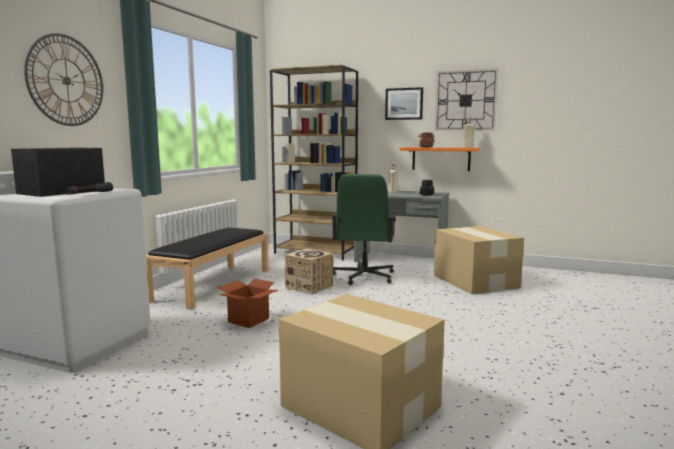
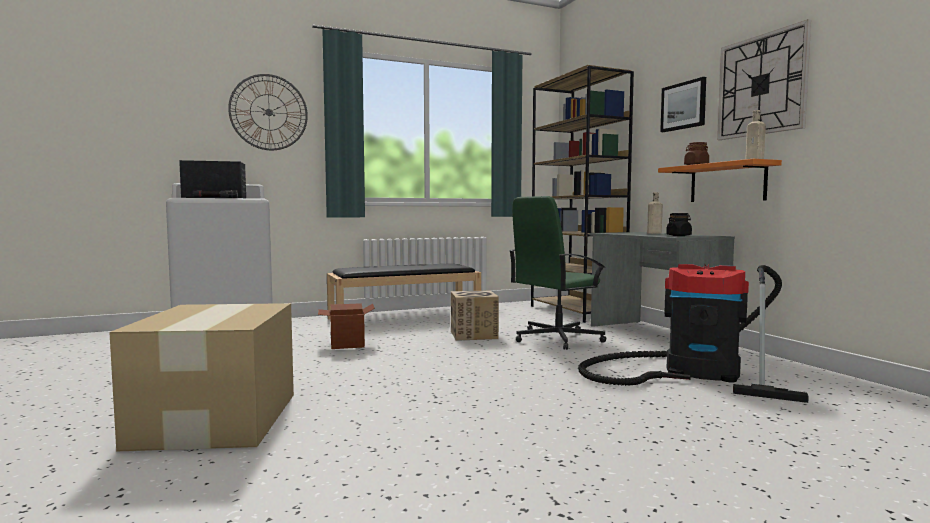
camera: 45 degrees right, 5 degrees down
cardboard box [434,226,524,294] -> vacuum cleaner [578,264,809,403]

